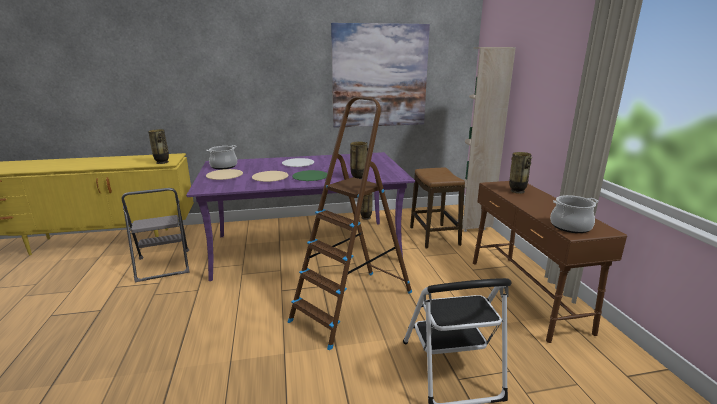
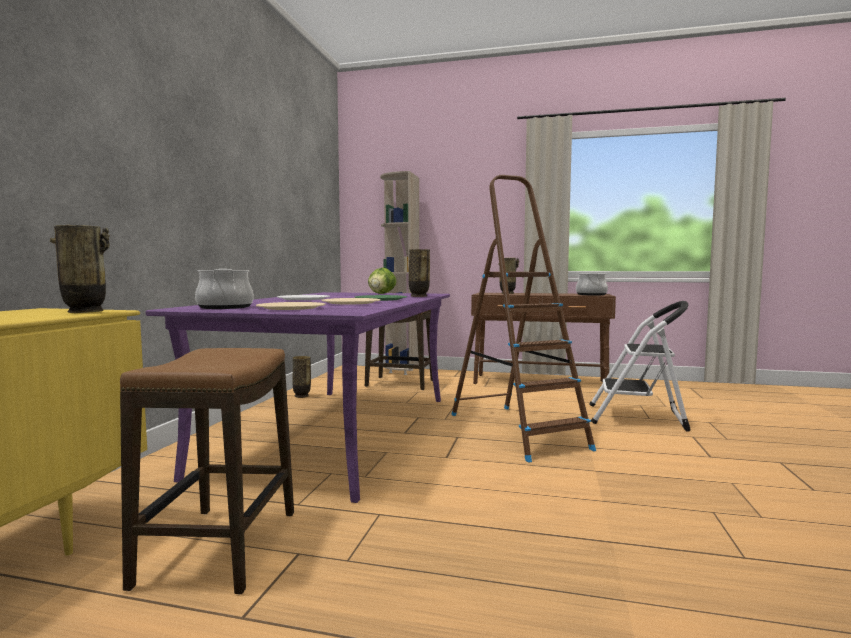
camera: 65 degrees left, 15 degrees down
grey step ladder [122,188,189,282] -> stool [120,348,294,594]
picture [331,23,430,128] -> none
none -> lettuce [368,268,396,294]

